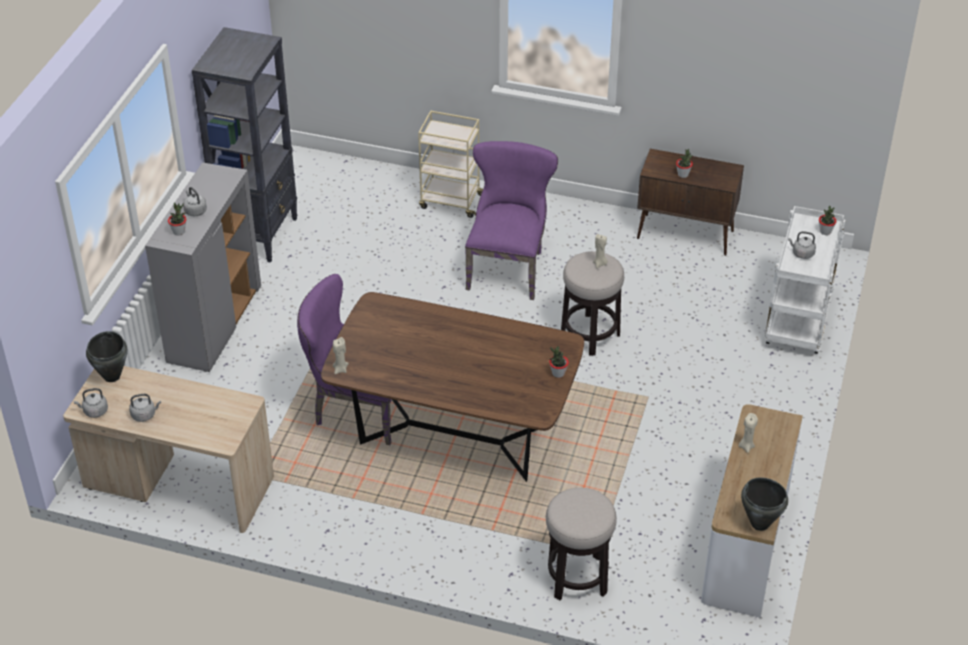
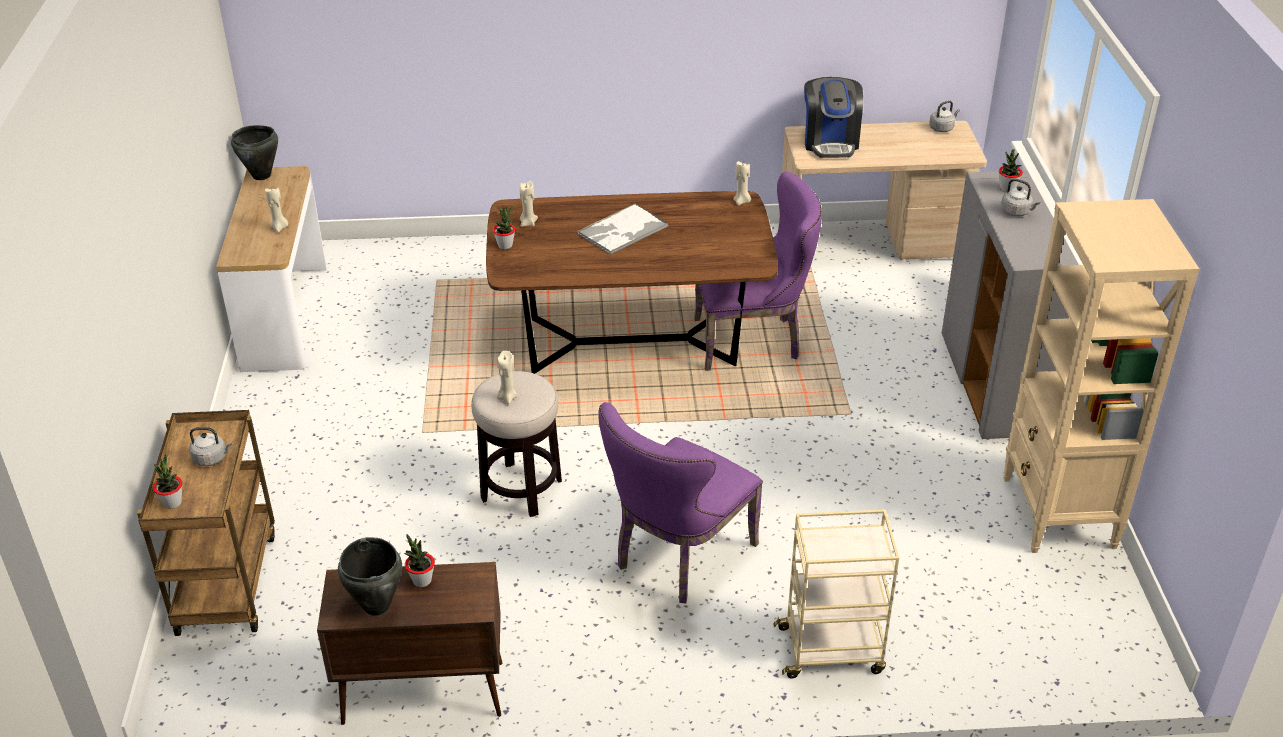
camera: 160 degrees right, 5 degrees down
black cooking pot [86,331,127,382] -> black cooking pot moved to [338,537,402,616]
grey kettle [129,394,161,422] -> none
black bookcase [192,27,297,263] -> beige bookcase [1003,199,1199,553]
purple chair [465,141,558,300] -> purple chair turned 45 degrees clockwise [599,402,763,603]
stool [546,488,617,600] -> none
white cart [765,206,846,354] -> brown cart [137,410,275,636]
none -> beige candle [520,181,538,227]
none -> tray [577,203,668,254]
none -> coffee machine [804,77,863,158]

